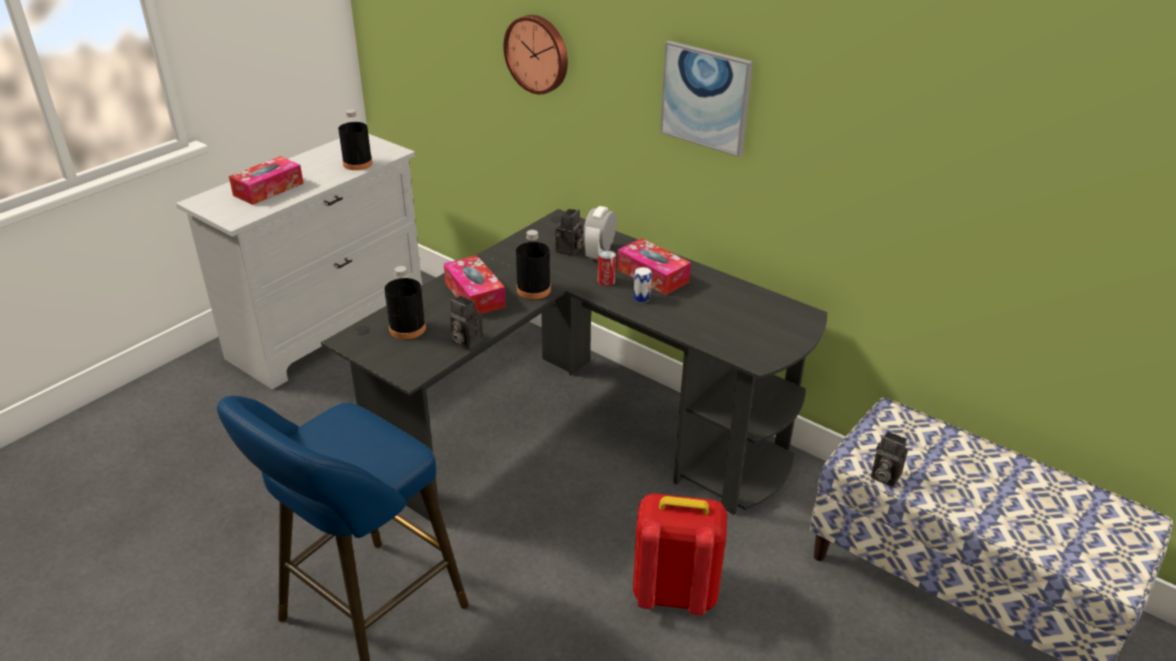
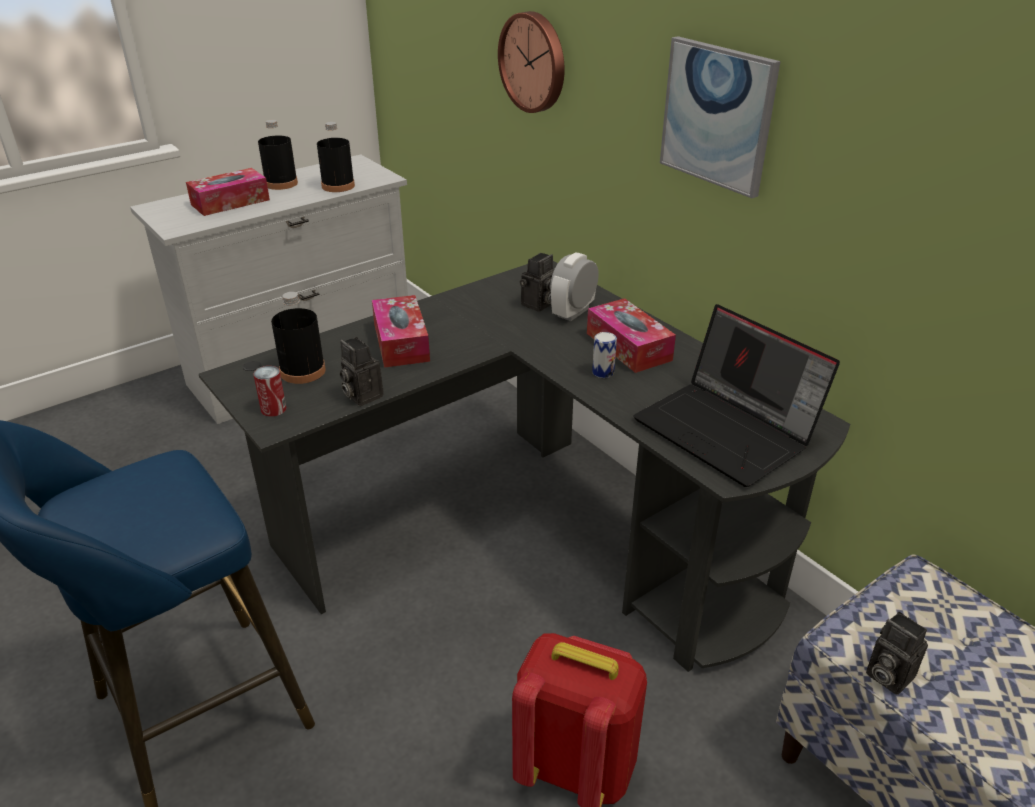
camera: 15 degrees right, 0 degrees up
black bottle [516,230,551,299] -> black bottle moved to [258,120,298,190]
can [598,250,616,286] -> can moved to [253,366,287,417]
none -> laptop [633,304,840,487]

